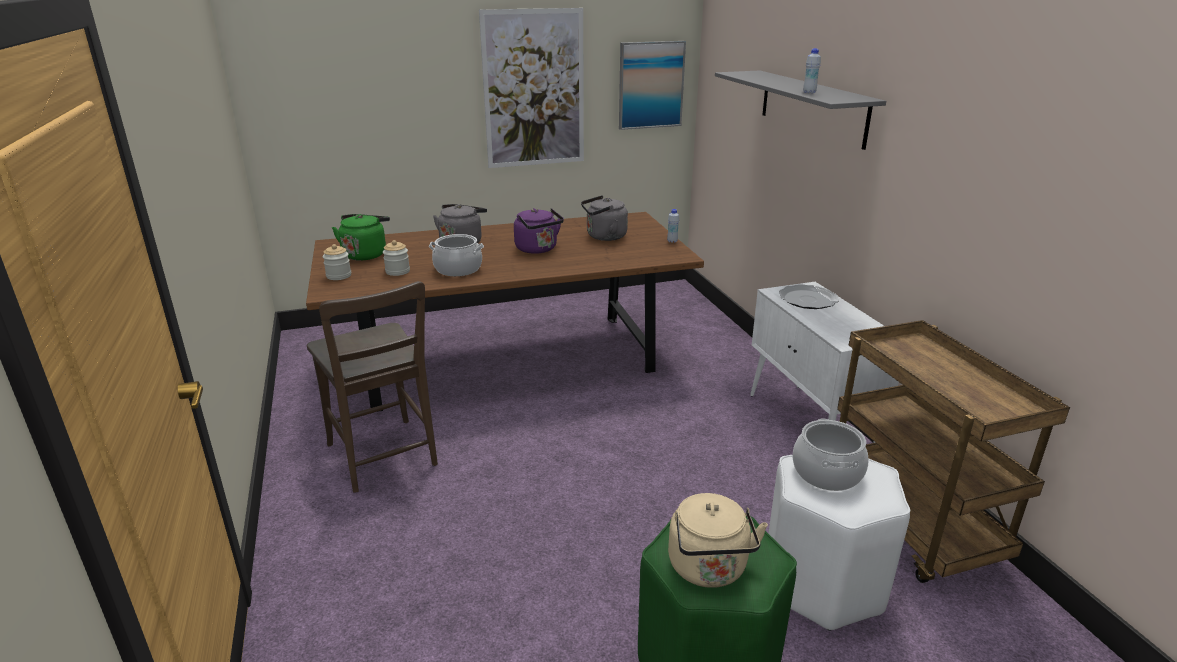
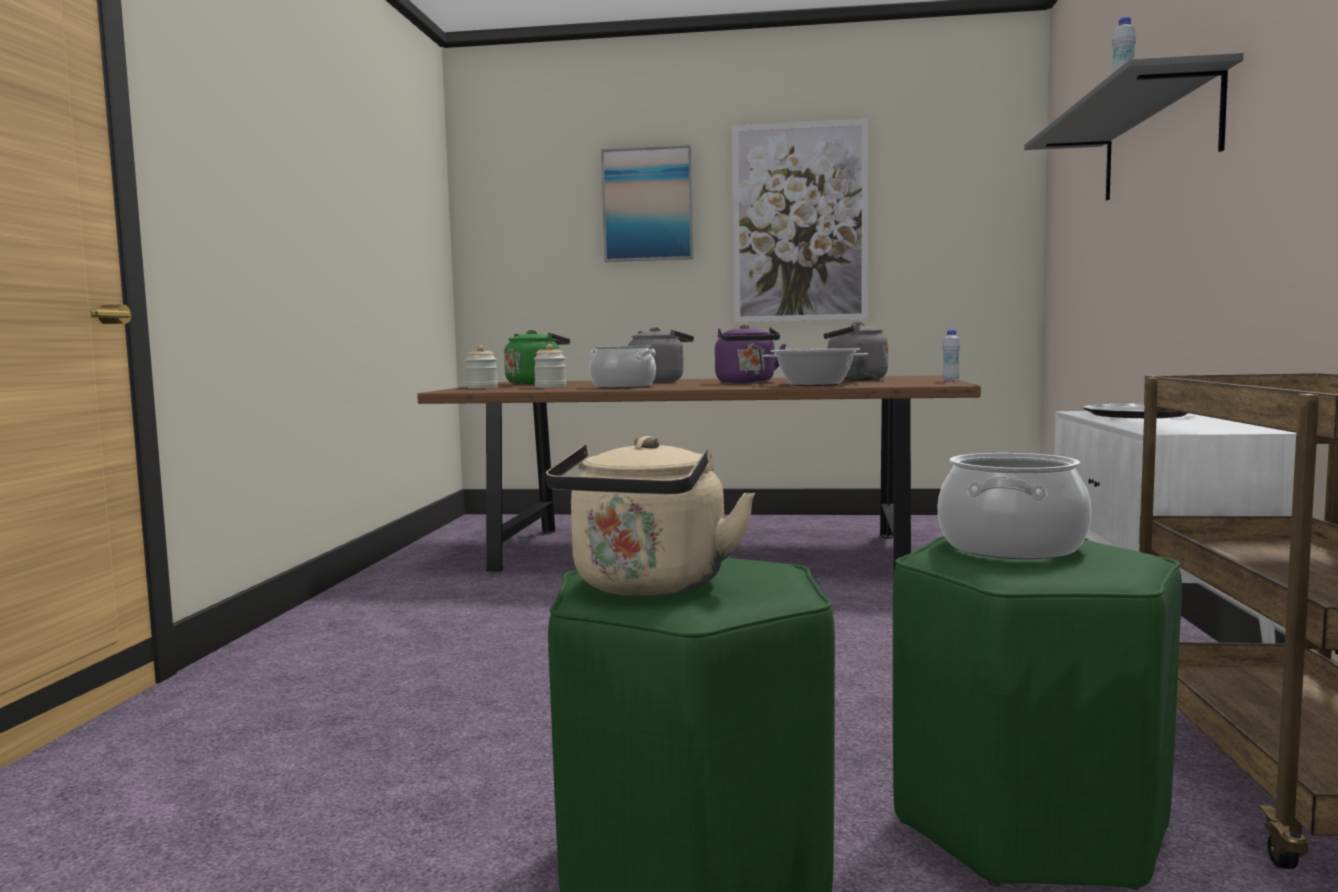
camera: 25 degrees right, 20 degrees down
brown chair [307,281,438,493] -> none
picture [619,41,686,130] -> picture moved to [601,145,694,262]
white stool [769,455,910,631] -> green stool [893,536,1182,890]
none -> cooking pot [762,348,868,386]

